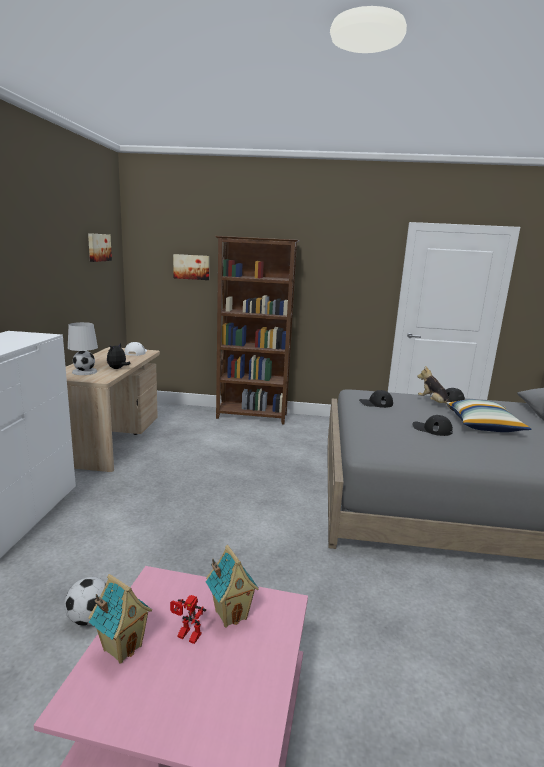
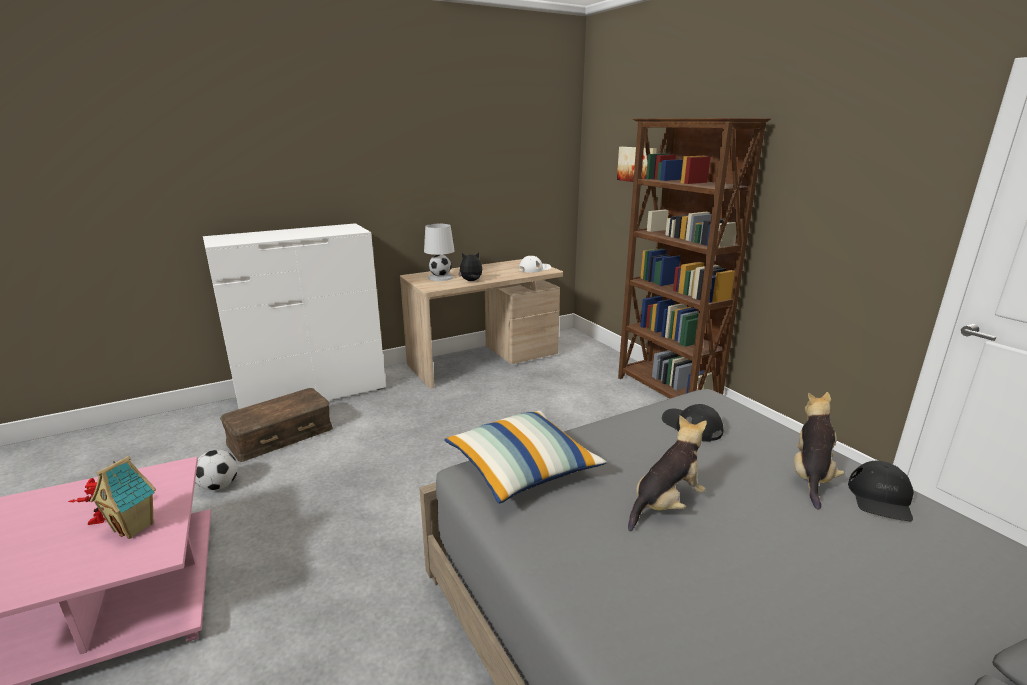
camera: 55 degrees right, 5 degrees up
picture [88,233,112,262] -> none
toy house [89,574,152,664] -> none
black cap [412,415,453,436] -> plush toy [628,415,707,531]
pillow [447,399,531,432] -> pillow moved to [444,411,607,503]
none -> brown storage box [220,388,333,462]

